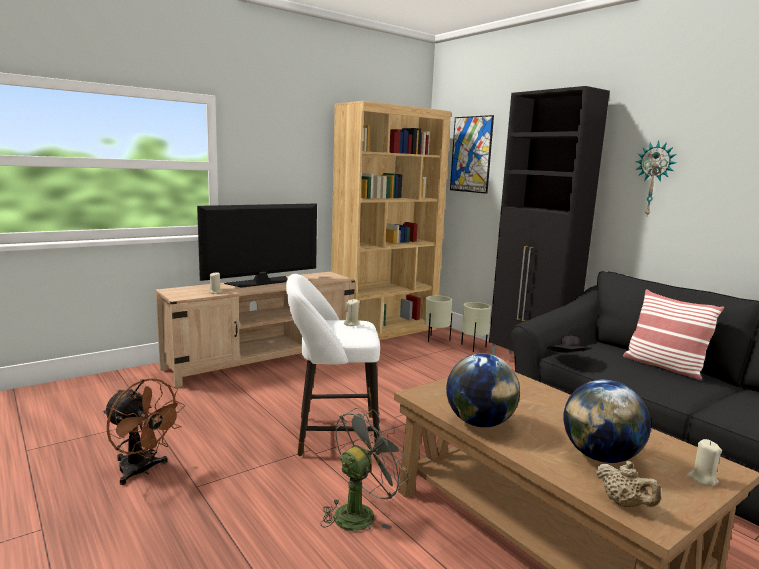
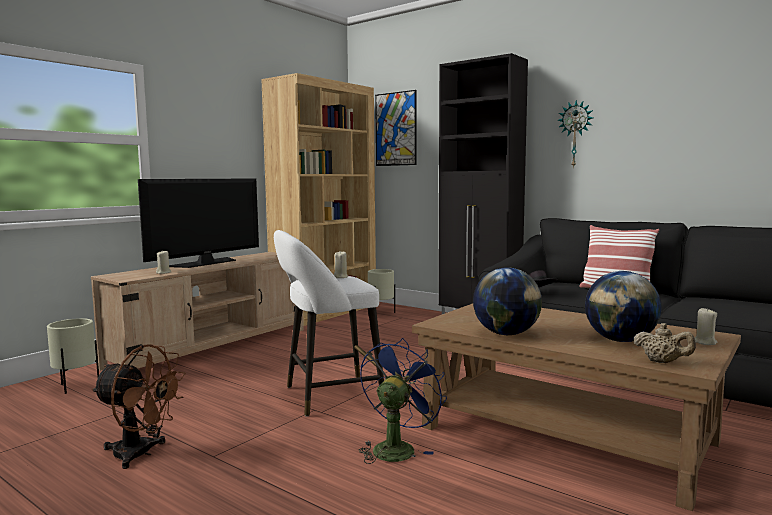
camera: 15 degrees left, 5 degrees down
grey fan [320,408,410,531] -> blue fan [359,338,447,464]
beige planter [461,302,491,352] -> beige planter moved to [47,318,99,394]

